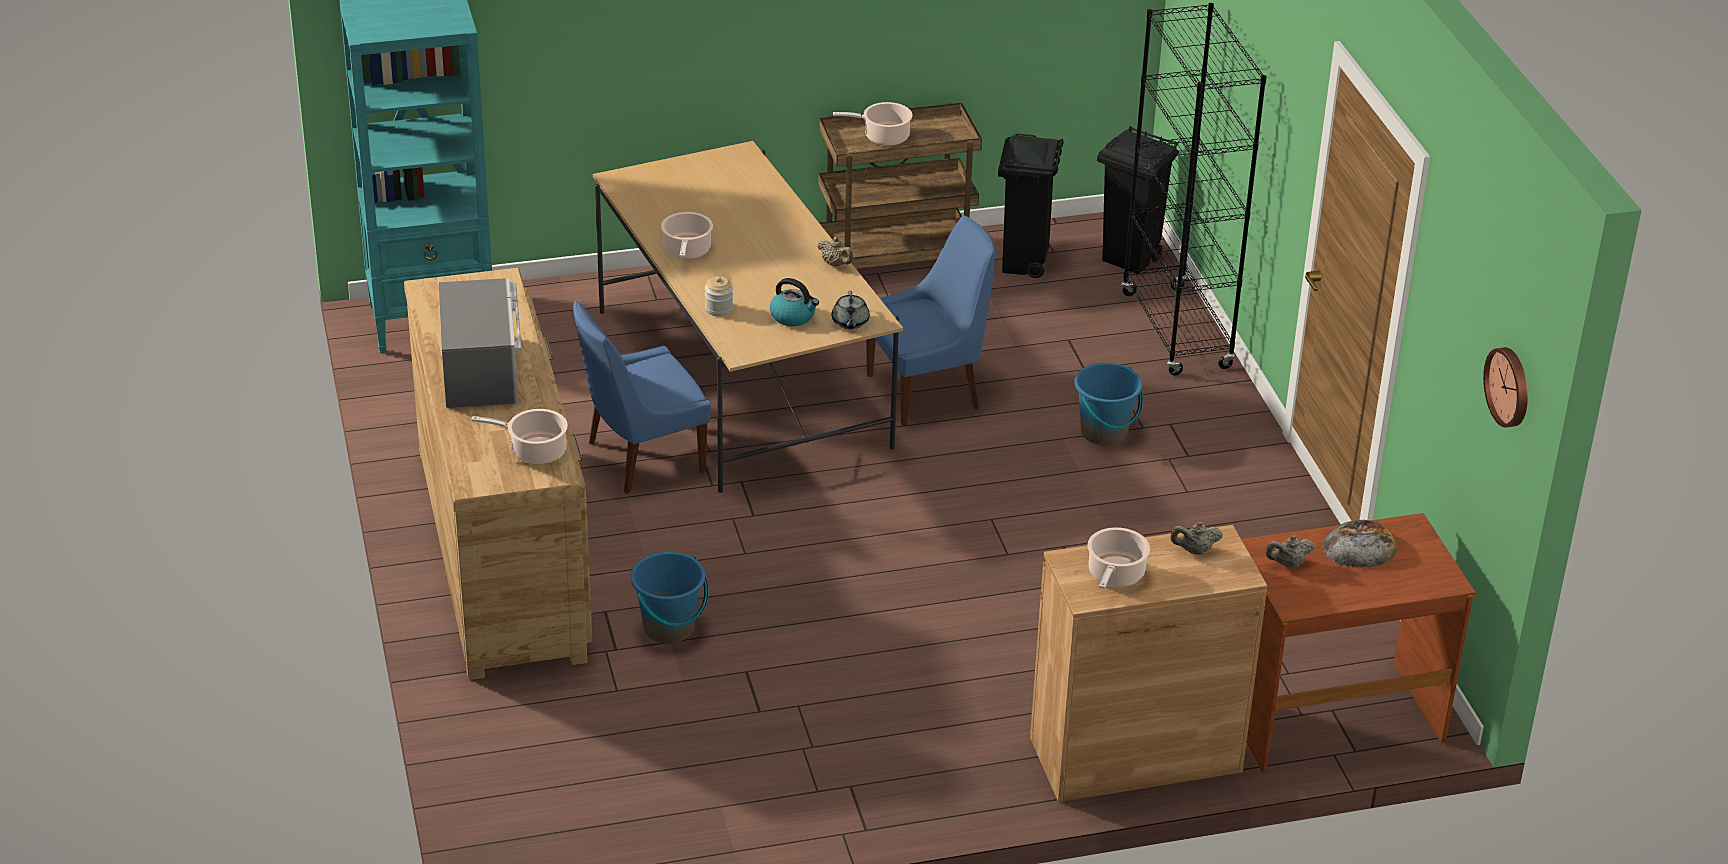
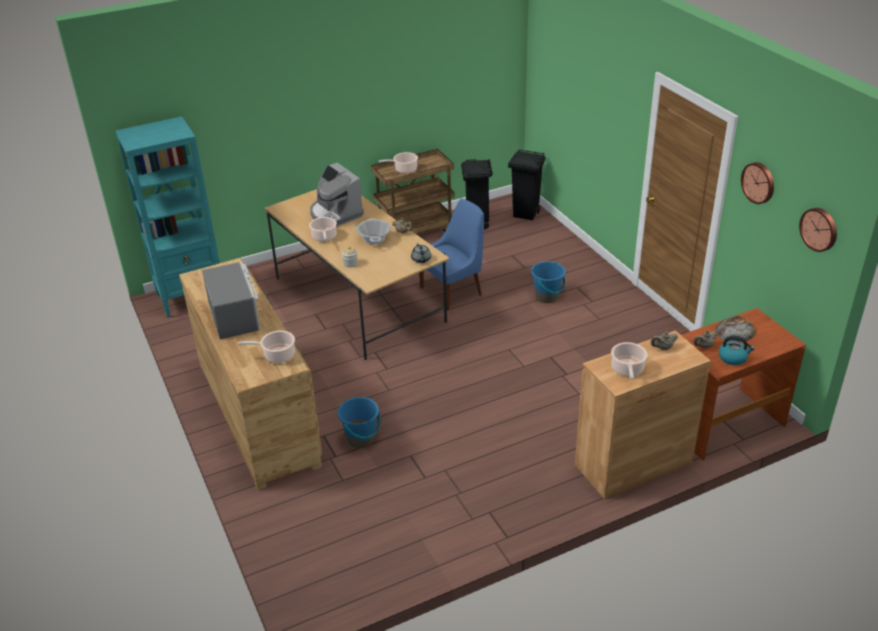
camera: 10 degrees left, 0 degrees up
blue chair [573,301,711,494] -> none
kettle [770,278,819,326] -> kettle moved to [719,335,755,365]
black bookcase [1121,3,1267,376] -> none
none -> coffee machine [310,163,364,226]
none -> cooking pot [356,218,391,245]
none -> wall clock [741,162,774,204]

